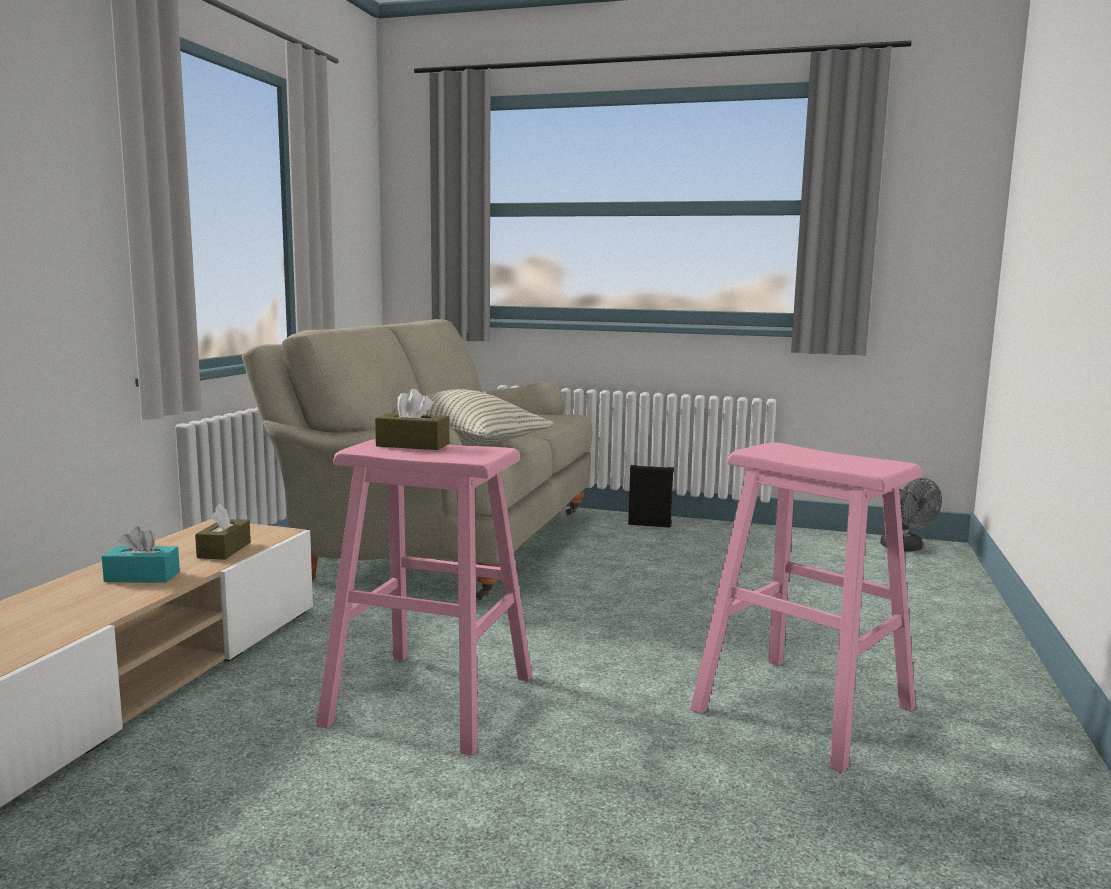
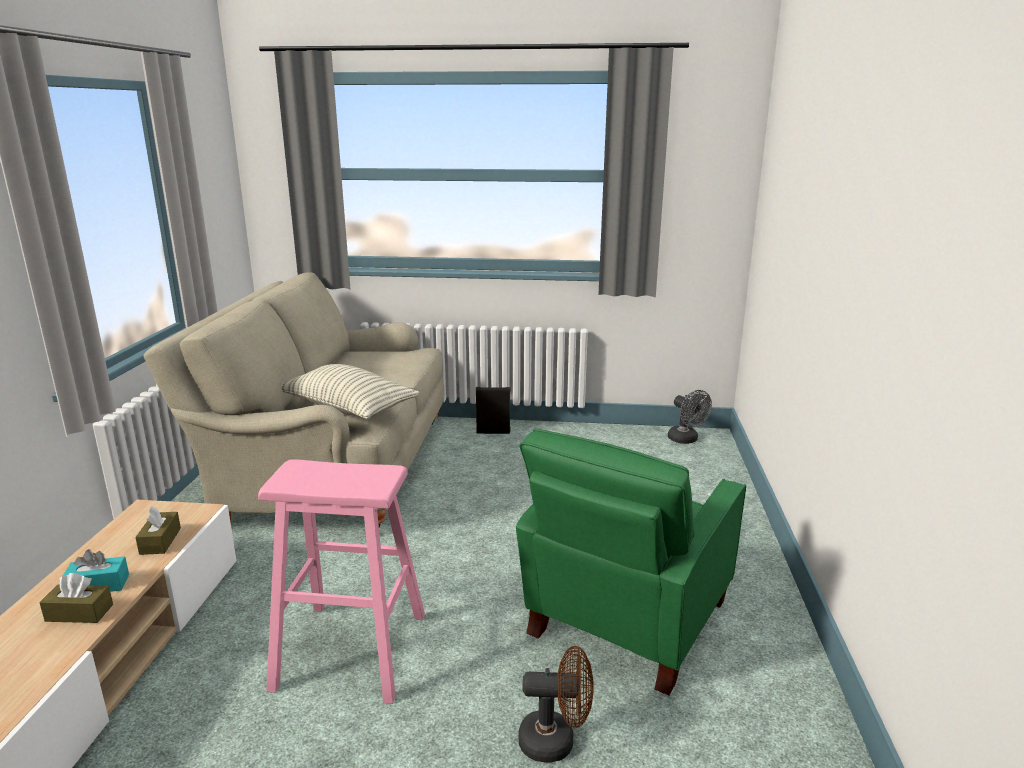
camera: 10 degrees left, 10 degrees up
brown tissue box [375,389,450,450] -> brown tissue box moved to [39,573,113,623]
pink stool [690,442,922,773] -> green armchair [516,429,746,695]
none -> brown fan [518,646,594,763]

